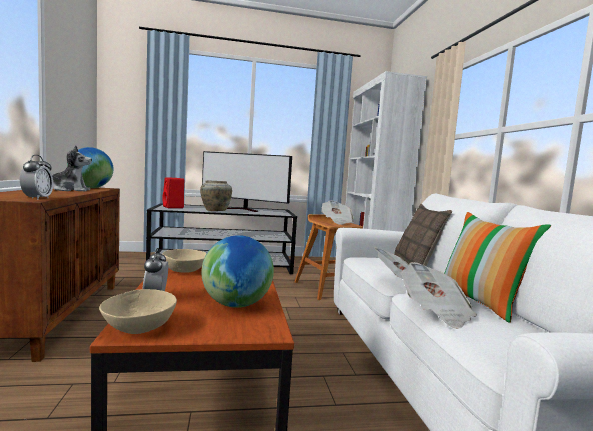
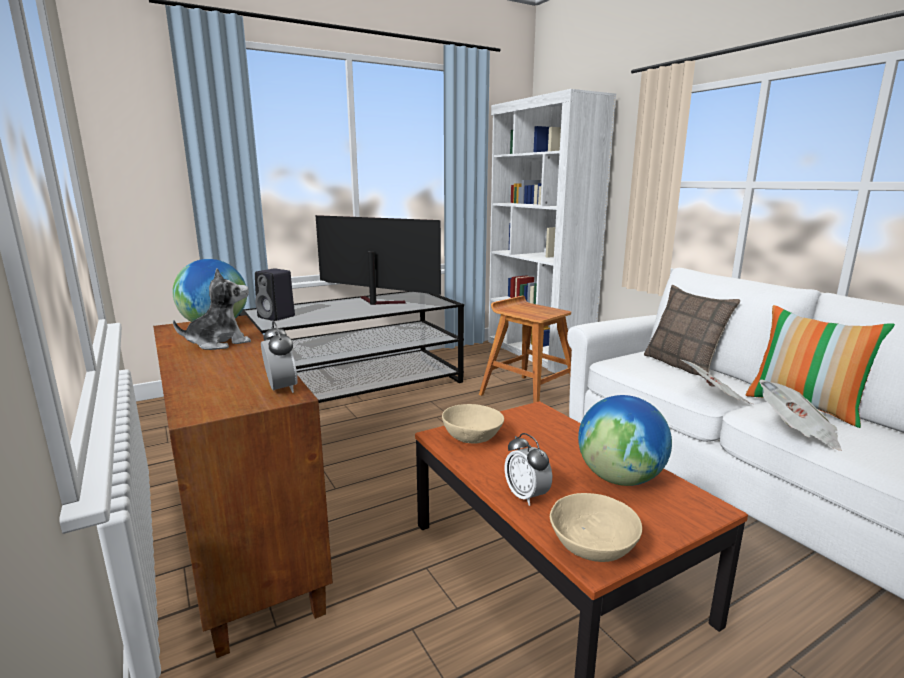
camera: 20 degrees left, 10 degrees up
red speaker [162,177,184,208] -> black speaker [255,268,295,321]
beige vase [200,181,232,211] -> none
television [202,151,292,212] -> television turned 150 degrees counterclockwise [316,215,441,305]
newspaper [321,200,354,225] -> none

